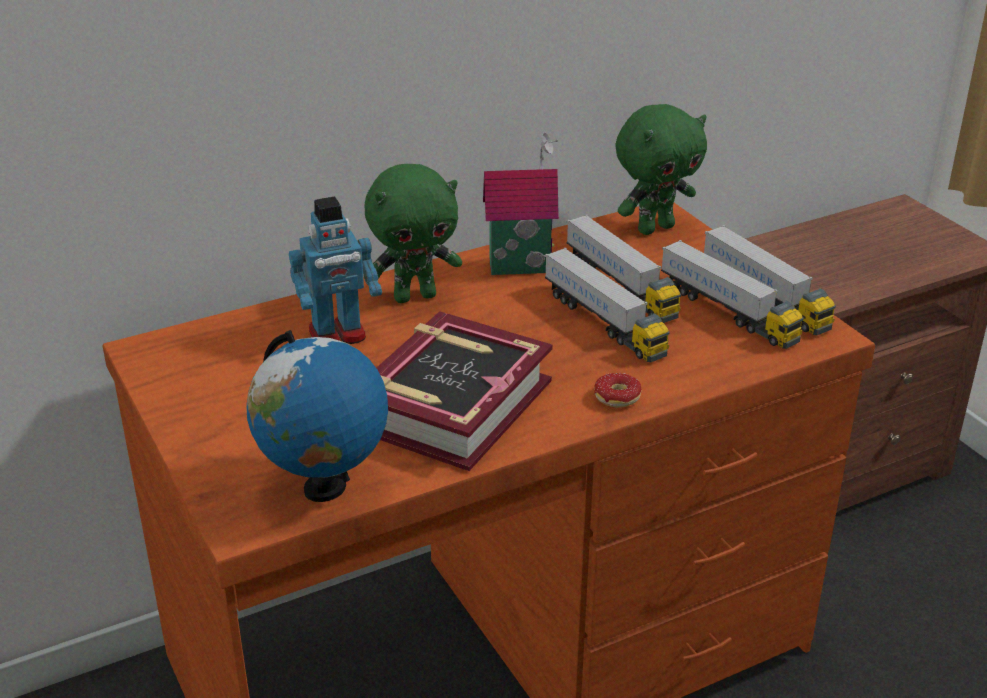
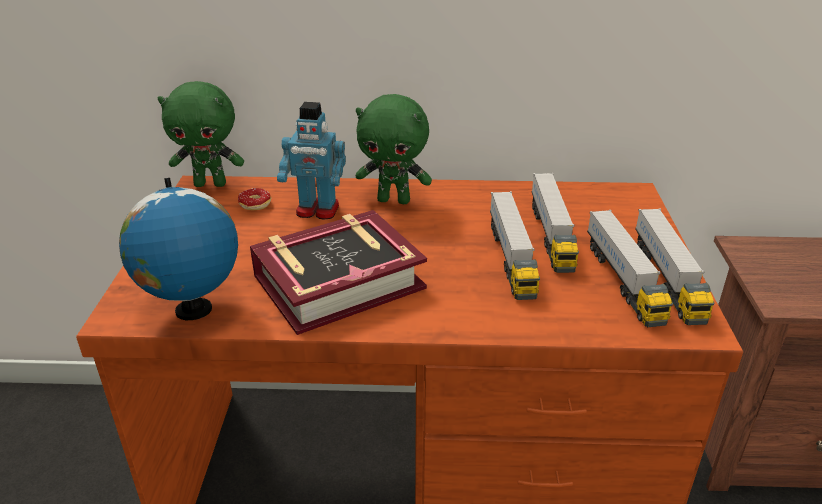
camera: 30 degrees right, 0 degrees up
toy house [483,132,559,275] -> none
donut [594,373,641,408] -> donut moved to [238,188,272,210]
green plush toy [615,104,707,235] -> green plush toy moved to [158,81,244,187]

